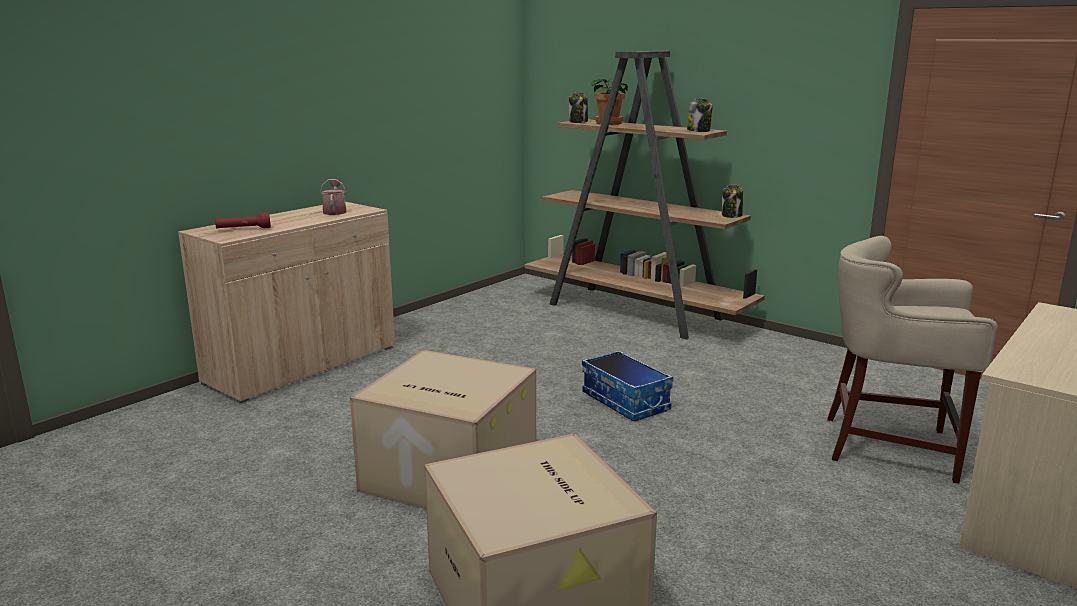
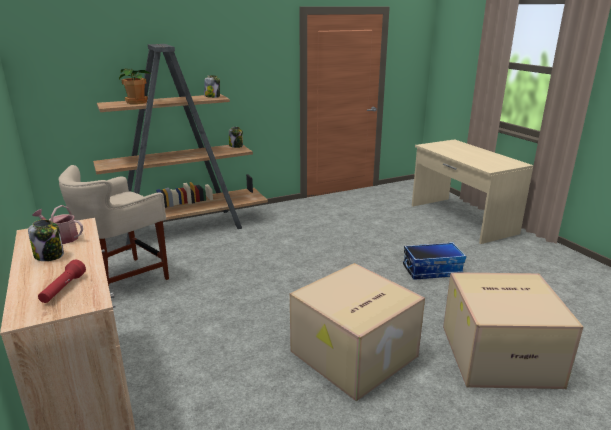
camera: 65 degrees left, 5 degrees up
jar [569,93,588,123] -> jar moved to [28,220,64,261]
storage box [582,351,673,421] -> storage box moved to [403,242,466,280]
beige stool [827,236,998,484] -> beige stool moved to [59,165,169,286]

